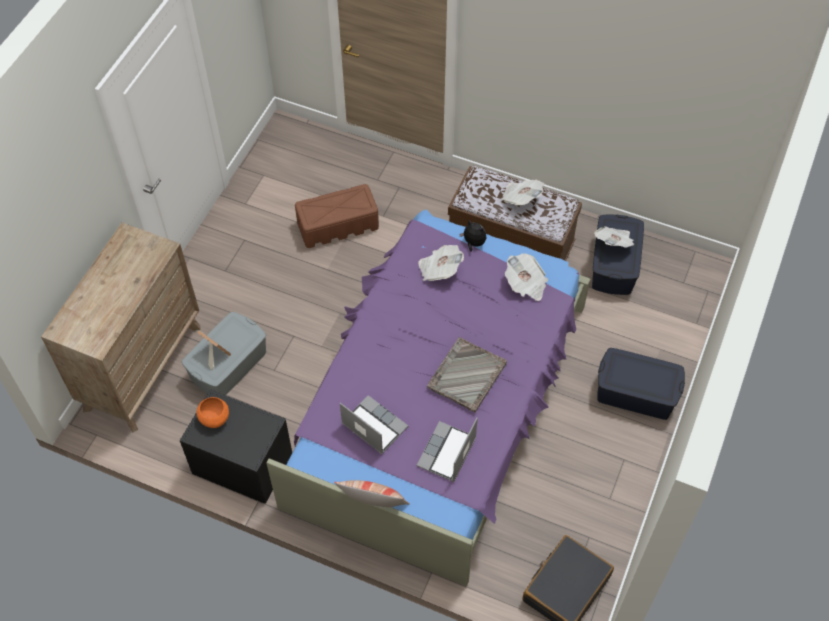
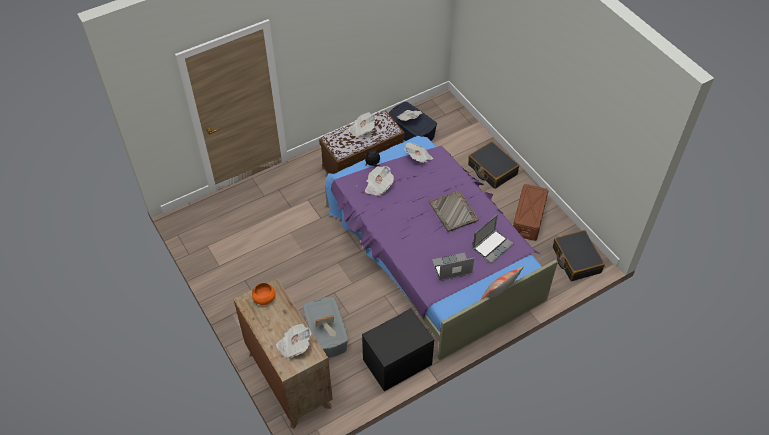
camera: 55 degrees left, 5 degrees down
orange bowl [197,397,229,428] -> orange bowl moved to [252,283,275,305]
brown storage box [295,184,379,248] -> brown storage box moved to [513,184,548,241]
laptop [416,418,478,482] -> laptop turned 105 degrees counterclockwise [472,214,514,264]
blue storage box [597,348,685,420] -> black suitcase [468,142,519,189]
none -> newspaper [276,324,312,359]

